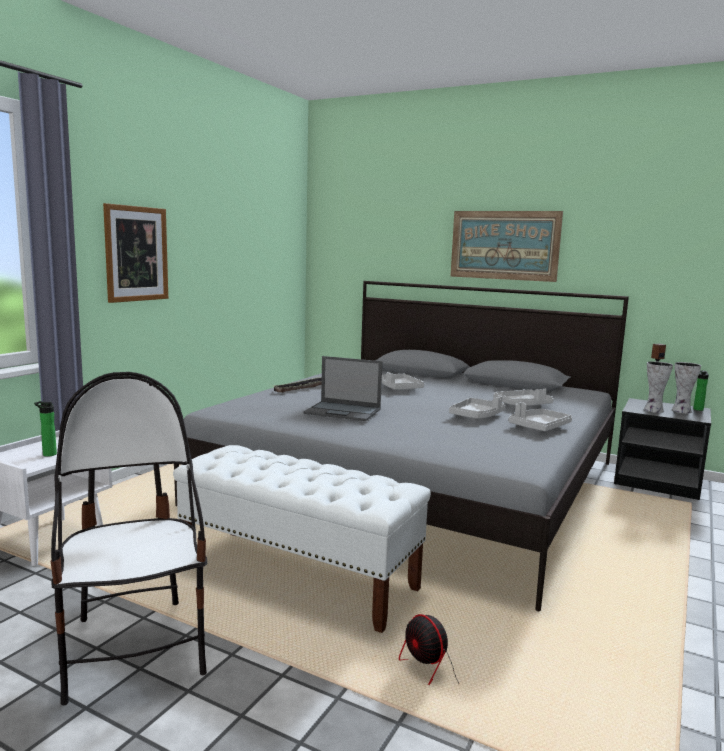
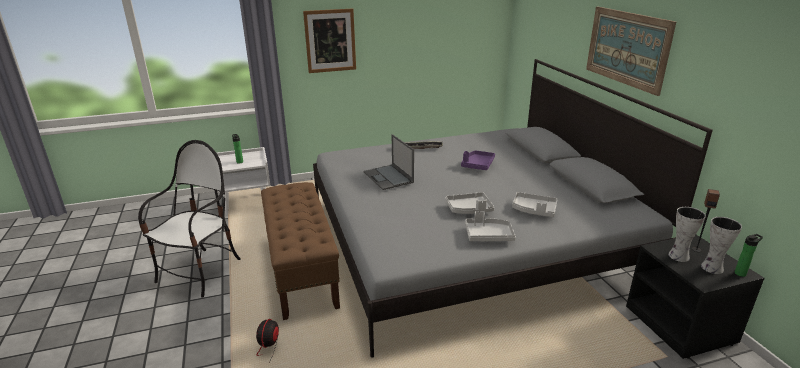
camera: 45 degrees right, 15 degrees up
white bench [173,445,431,633] -> brown bench [261,182,340,320]
grey tray [382,372,424,390] -> purple tray [461,150,495,170]

